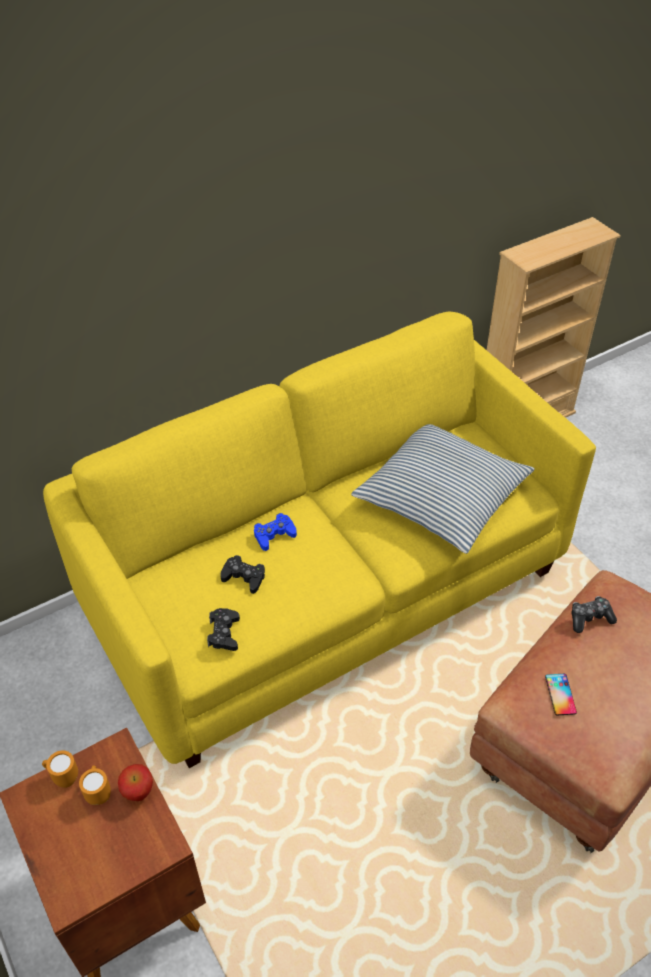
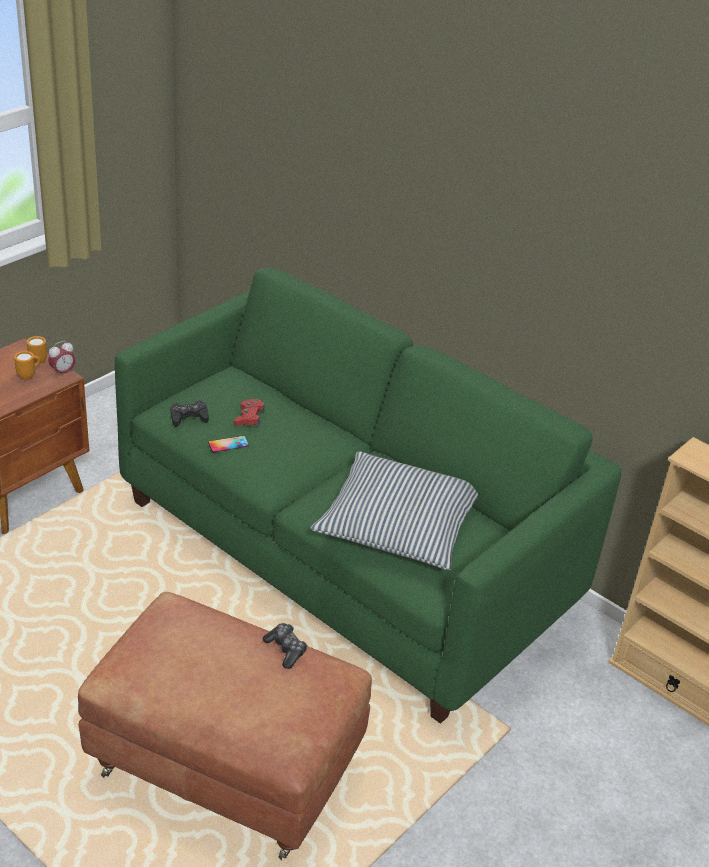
camera: 70 degrees right, 10 degrees down
yellow sofa [43,311,596,768] -> green sofa [115,268,621,724]
apple [118,764,153,801] -> none
black game controller [220,555,265,594] -> red game controller [234,399,264,427]
blue game controller [254,513,297,551] -> none
phone [545,674,577,716] -> phone moved to [208,436,249,452]
none -> alarm clock [48,341,76,376]

